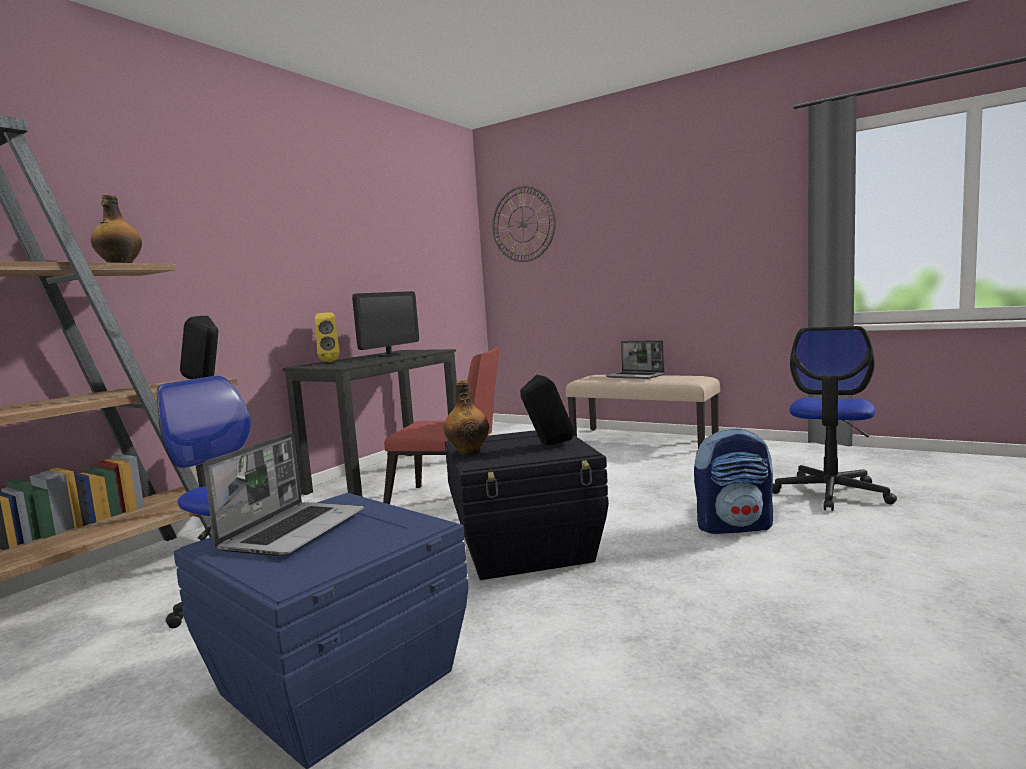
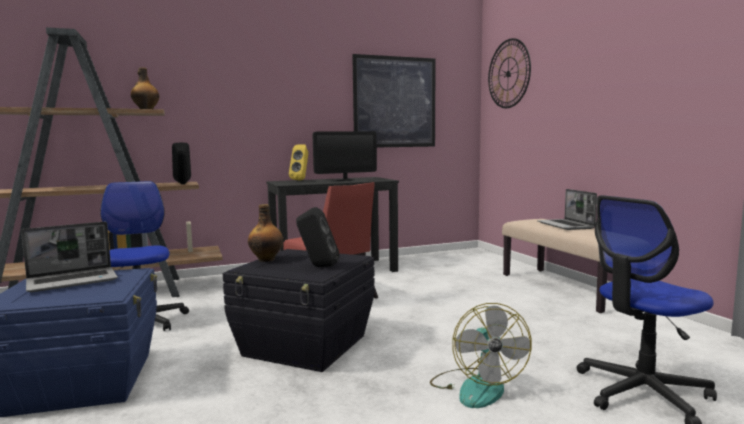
camera: 35 degrees right, 0 degrees up
backpack [694,428,773,534] -> fan [430,303,532,408]
none -> picture [352,54,436,147]

